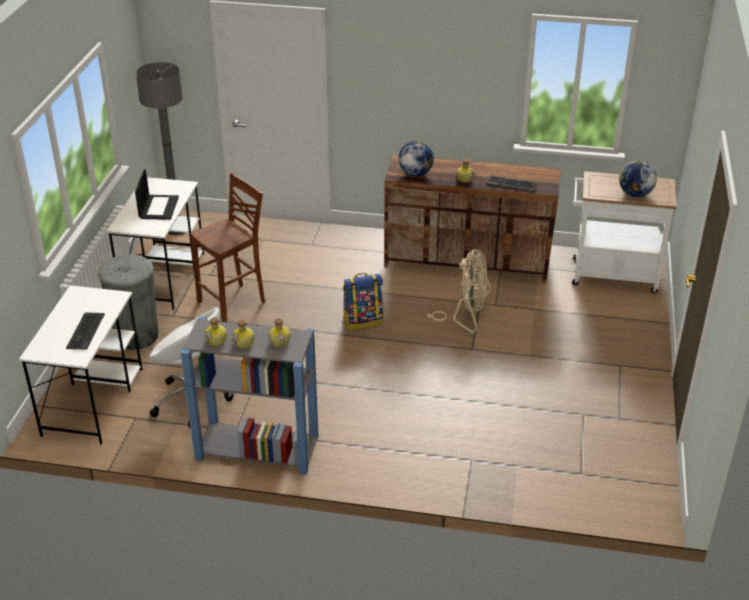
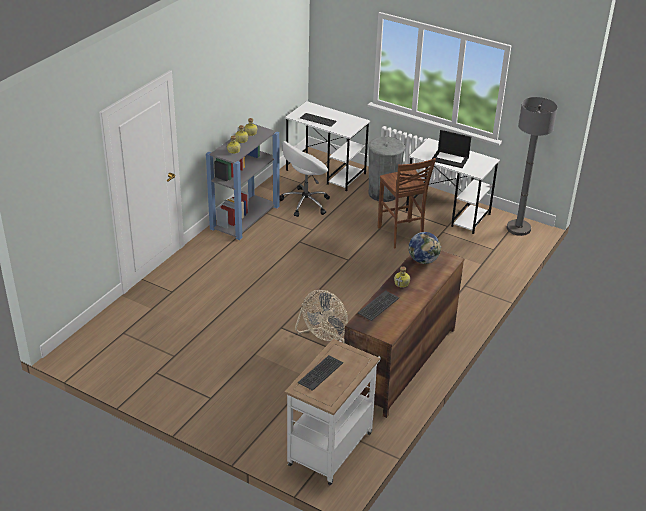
camera: 110 degrees right, 0 degrees up
backpack [343,273,383,330] -> none
globe [619,161,657,197] -> keyboard [298,355,343,391]

